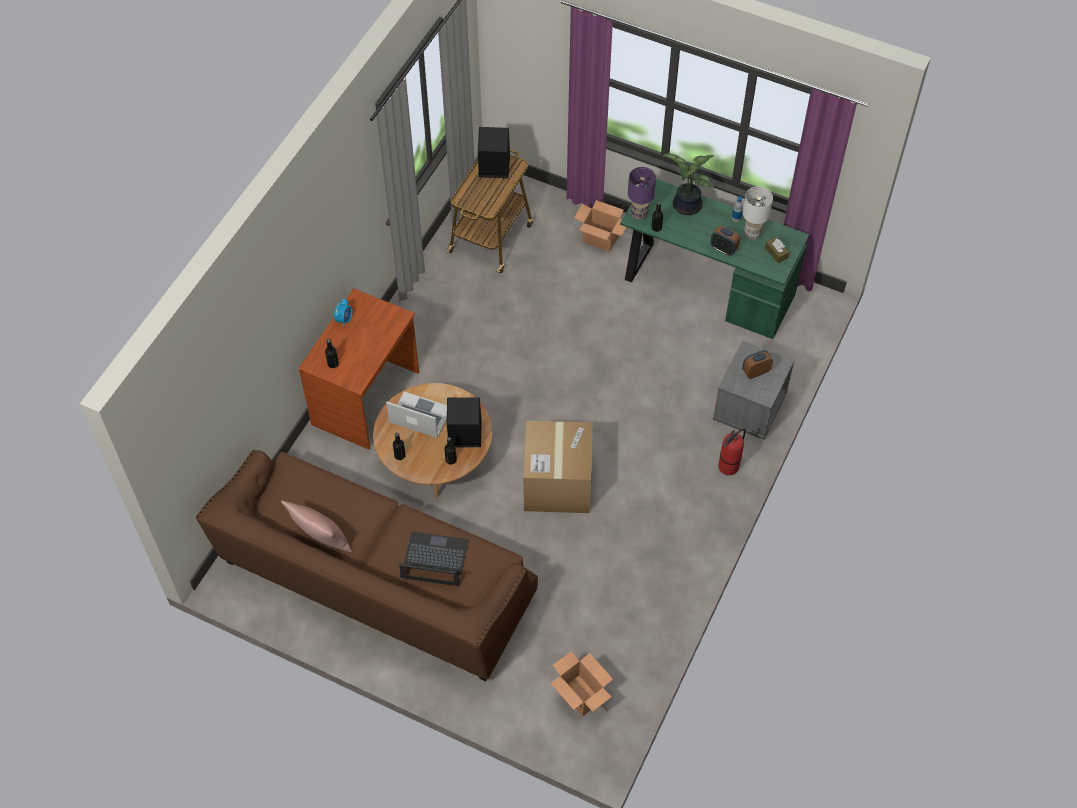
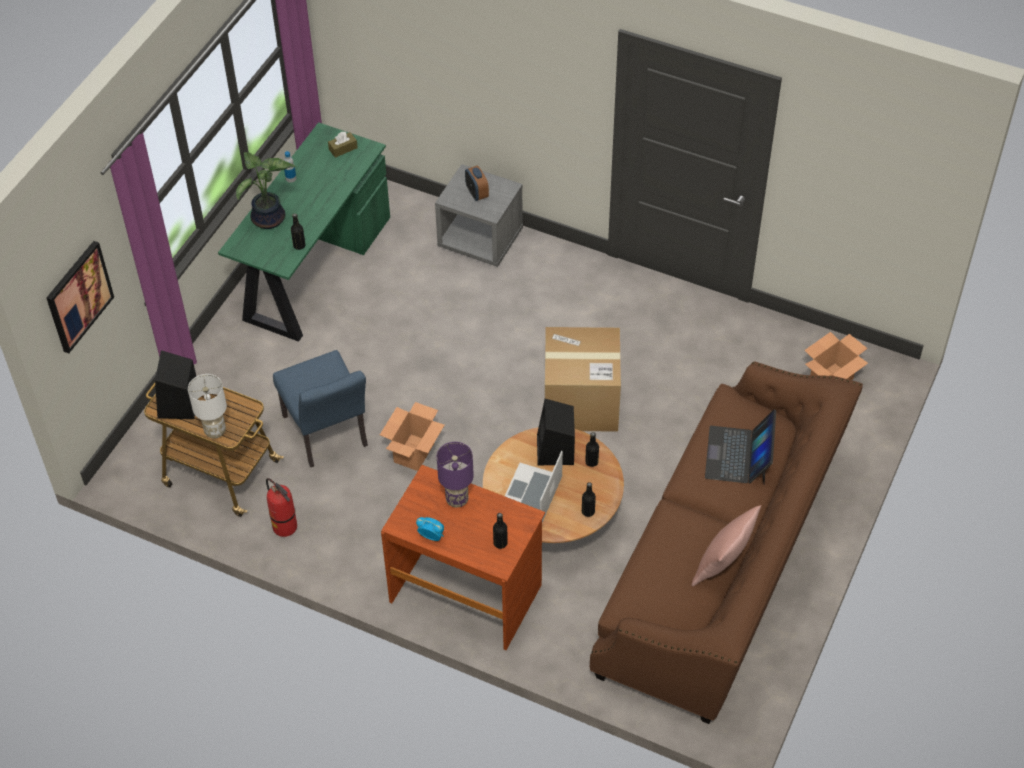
camera: 90 degrees left, 5 degrees down
cardboard box [574,200,626,252] -> cardboard box moved to [380,402,444,471]
purple table lamp [628,167,656,220] -> purple table lamp moved to [437,442,474,508]
alarm clock [711,226,740,256] -> none
fire extinguisher [718,429,746,475] -> fire extinguisher moved to [266,478,297,537]
white table lamp [743,186,773,240] -> white table lamp moved to [188,374,227,439]
none -> picture [46,241,114,353]
none -> blue chair [273,350,368,467]

